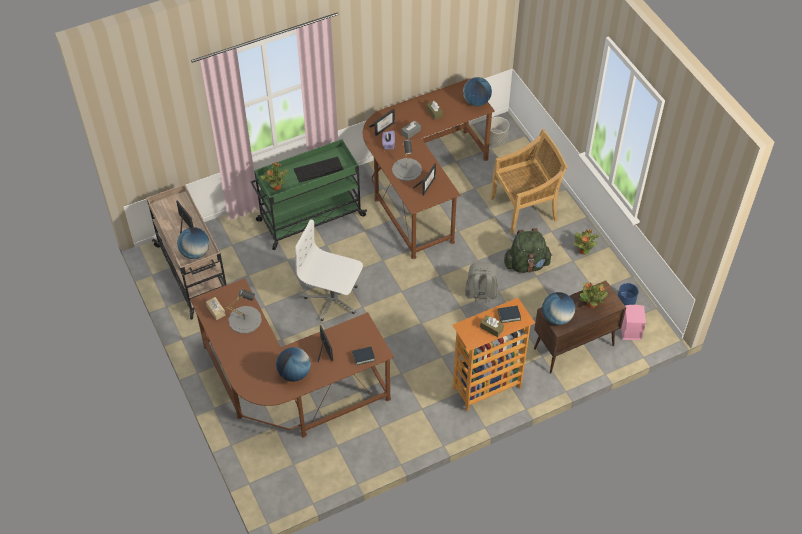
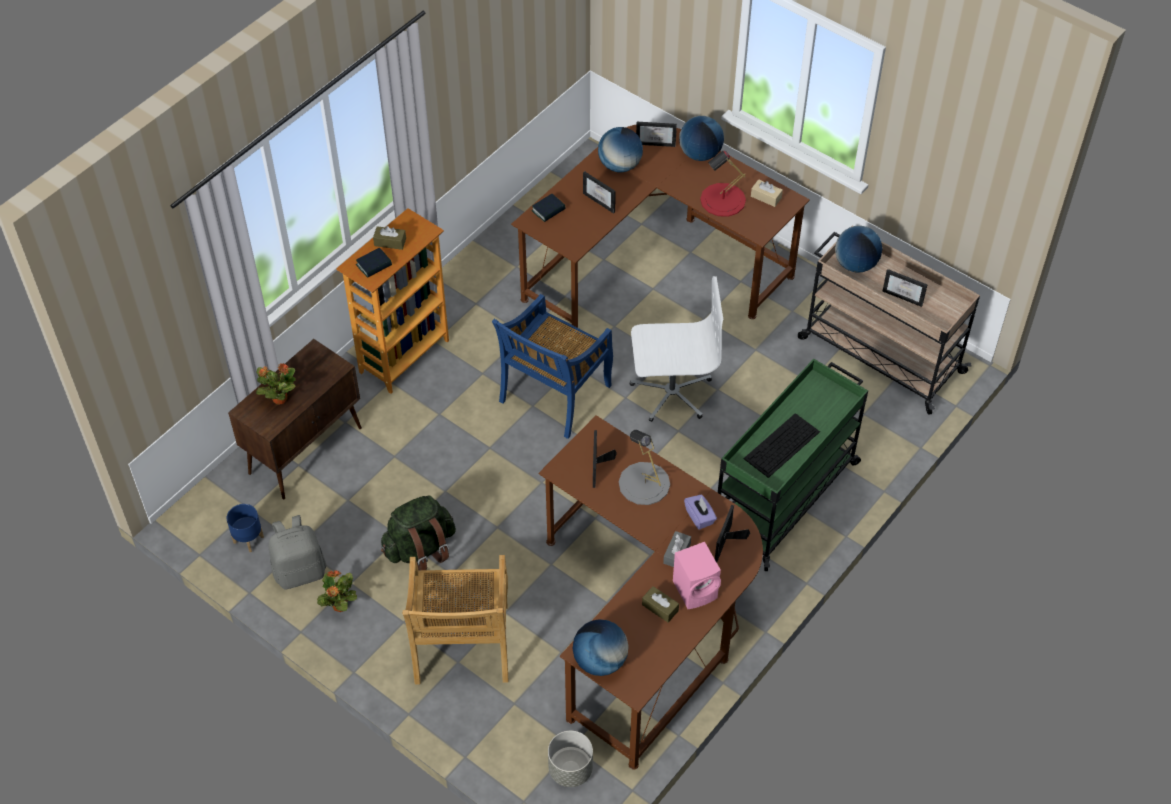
camera: 155 degrees right, 0 degrees up
grey table lamp [226,289,262,333] -> red table lamp [700,151,746,217]
potted plant [261,163,288,190] -> none
grey backpack [465,262,498,310] -> grey backpack moved to [269,515,327,590]
beige chair [491,129,568,235] -> beige chair turned 45 degrees counterclockwise [402,555,508,684]
globe [542,292,575,325] -> globe moved to [679,116,724,161]
pink speaker [621,305,646,340] -> pink speaker moved to [673,542,721,609]
none -> blue chair [492,294,613,439]
none -> picture frame [636,122,677,147]

